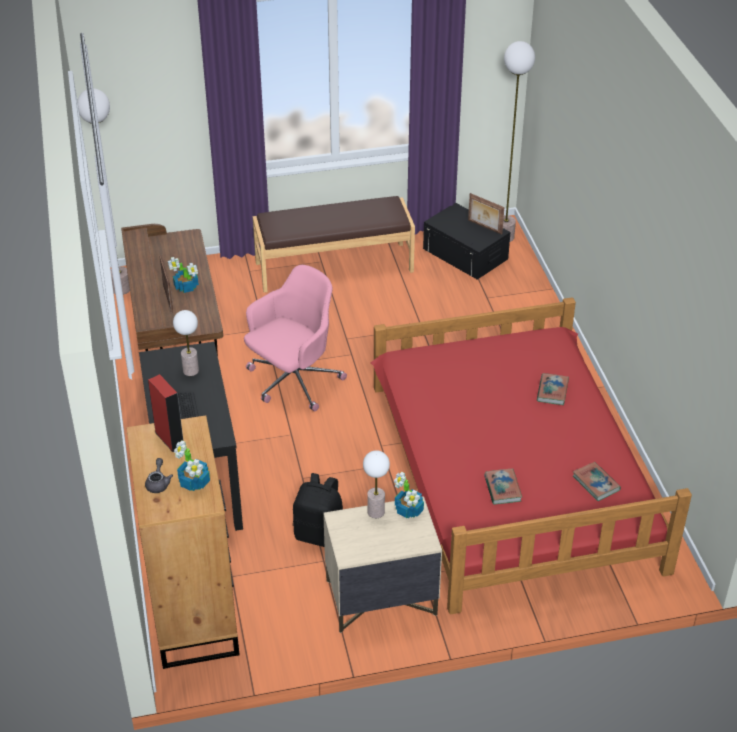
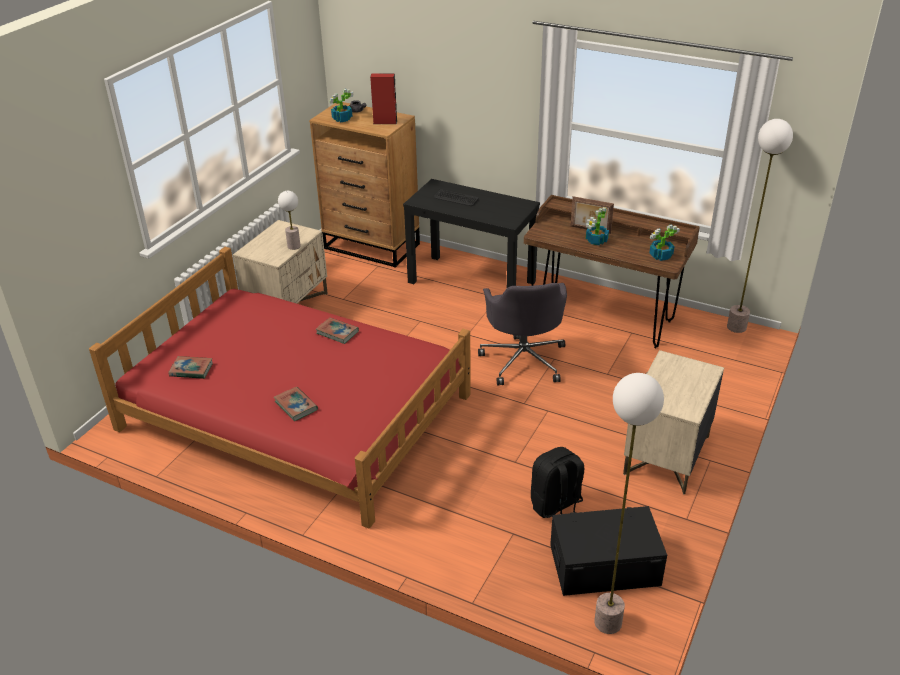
camera: 130 degrees right, 5 degrees down
table lamp [173,310,199,376] -> none
pink office chair [244,265,347,411] -> grey office chair [478,283,567,386]
brown bench [253,196,415,293] -> beige nightstand [623,350,724,494]
black backpack [293,473,343,547] -> black backpack moved to [531,447,584,518]
potted plant [394,472,424,518] -> potted plant moved to [649,225,680,261]
picture frame [468,193,504,235] -> none
book [484,469,522,505] -> book moved to [316,317,359,344]

